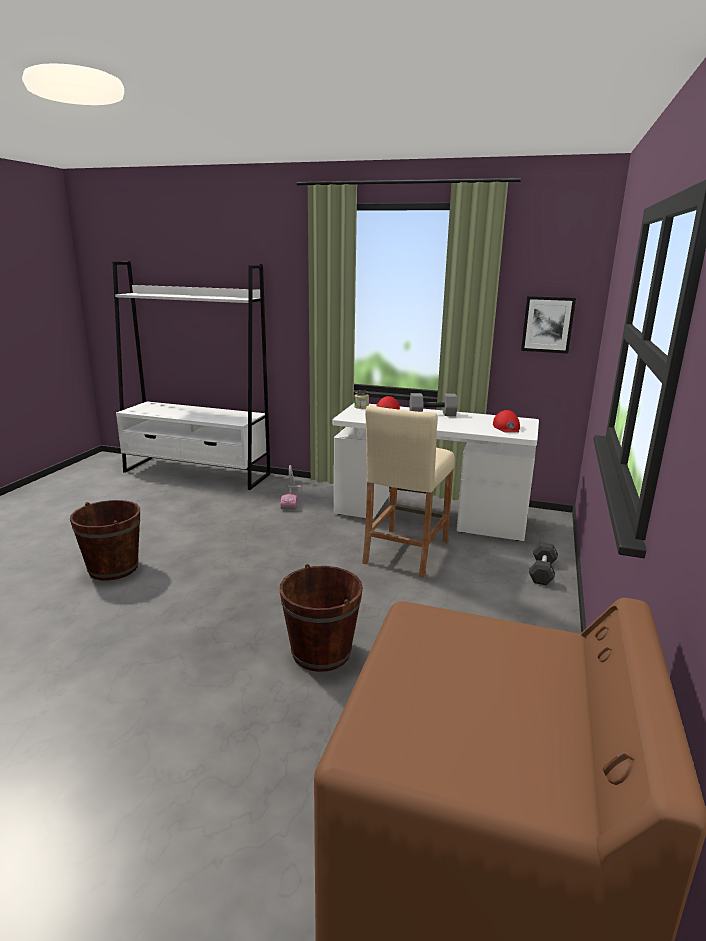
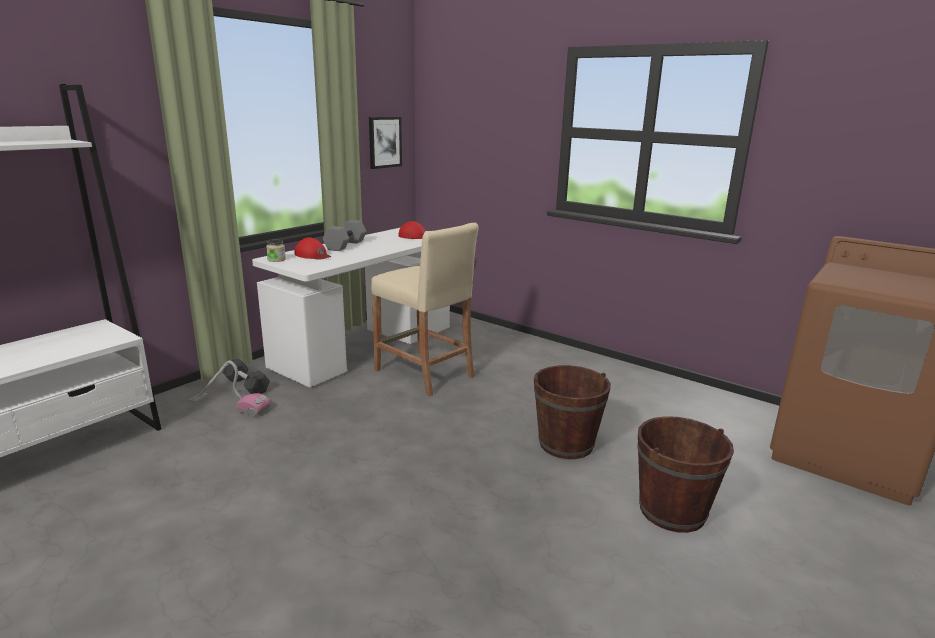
camera: 70 degrees left, 0 degrees up
brown bucket [70,500,140,580] -> brown bucket moved to [637,416,734,533]
black dumbbell [529,542,558,586] -> black dumbbell moved to [223,359,270,394]

